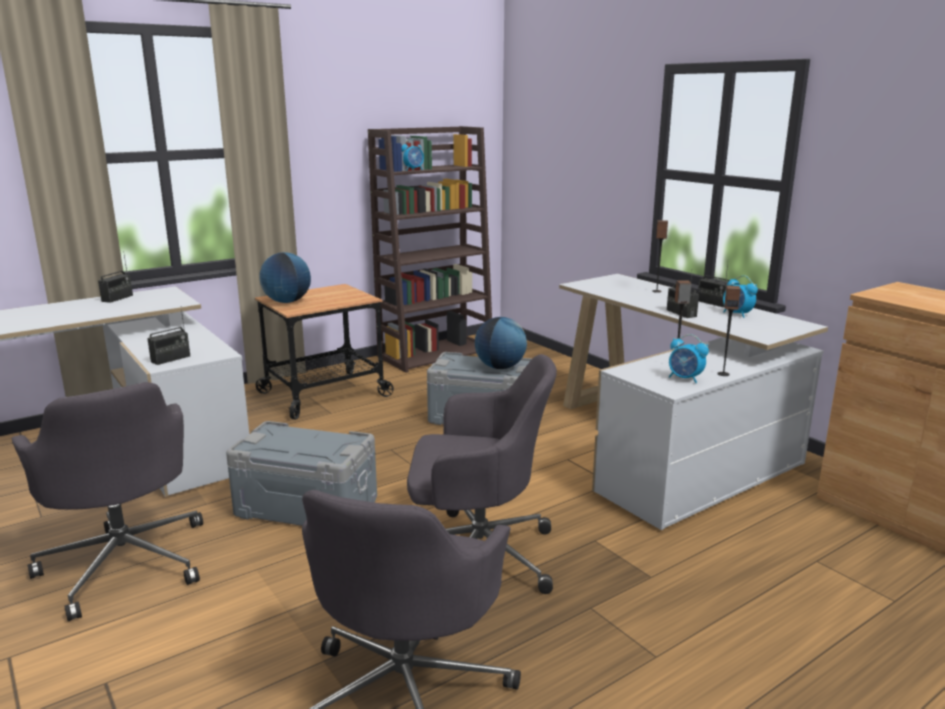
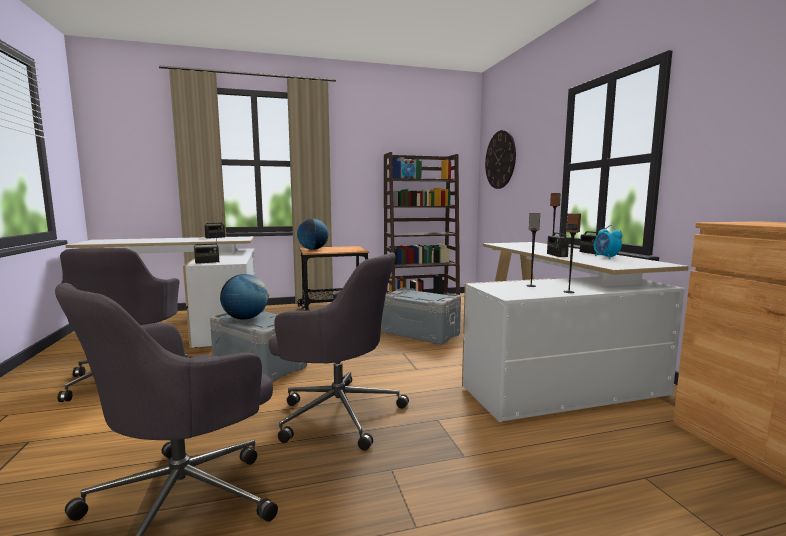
camera: 20 degrees right, 10 degrees down
globe [475,317,527,369] -> globe moved to [220,274,269,320]
alarm clock [669,334,709,383] -> none
none -> wall clock [485,130,516,189]

